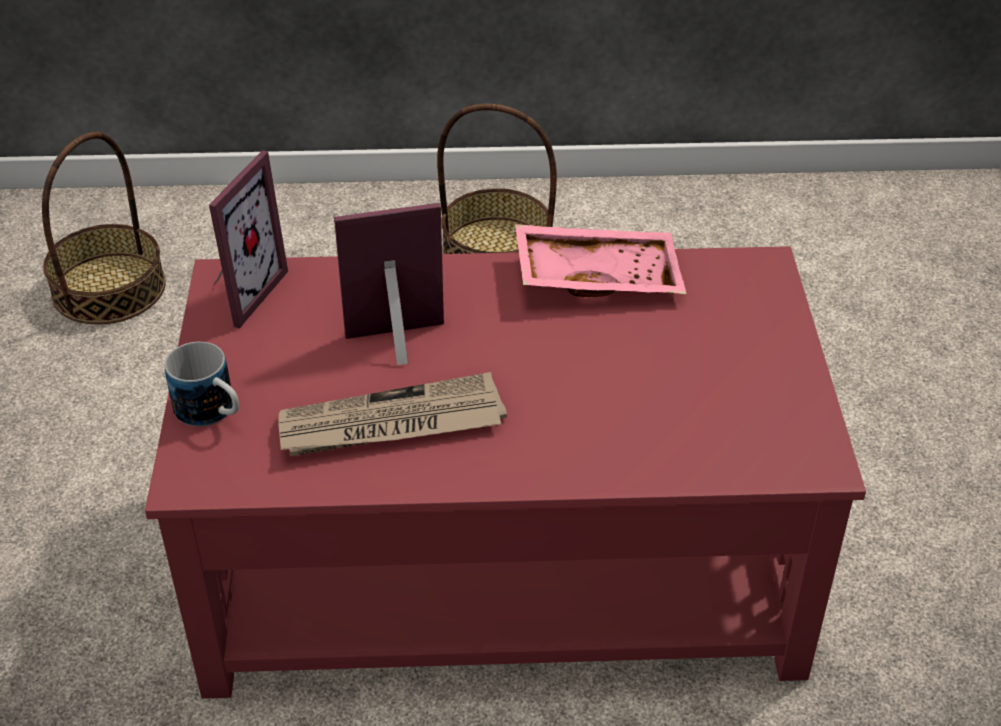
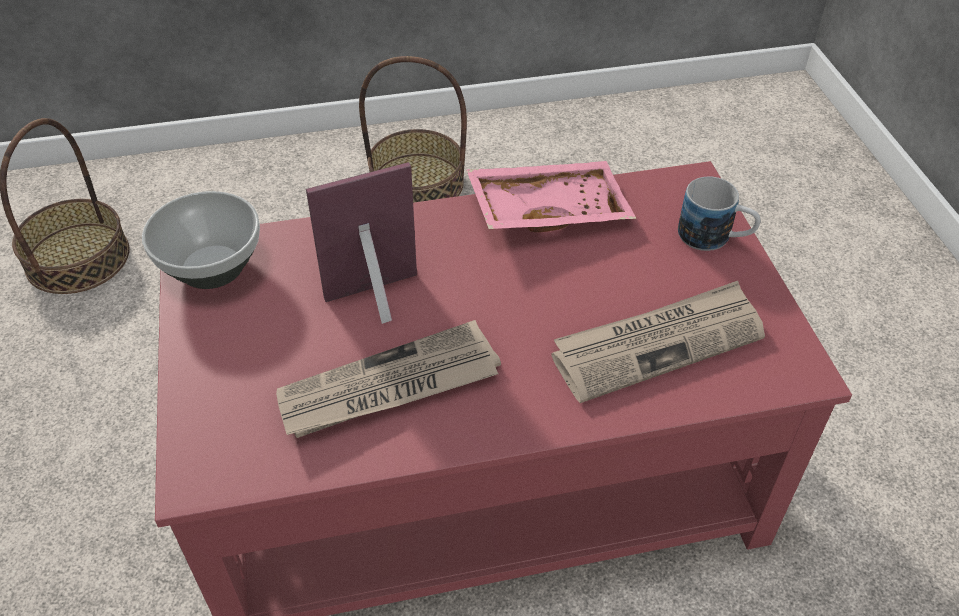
camera: 10 degrees left, 5 degrees up
mug [165,342,239,427] -> mug moved to [678,176,761,251]
picture frame [209,150,288,328] -> bowl [142,191,260,289]
none -> newspaper [551,281,765,403]

